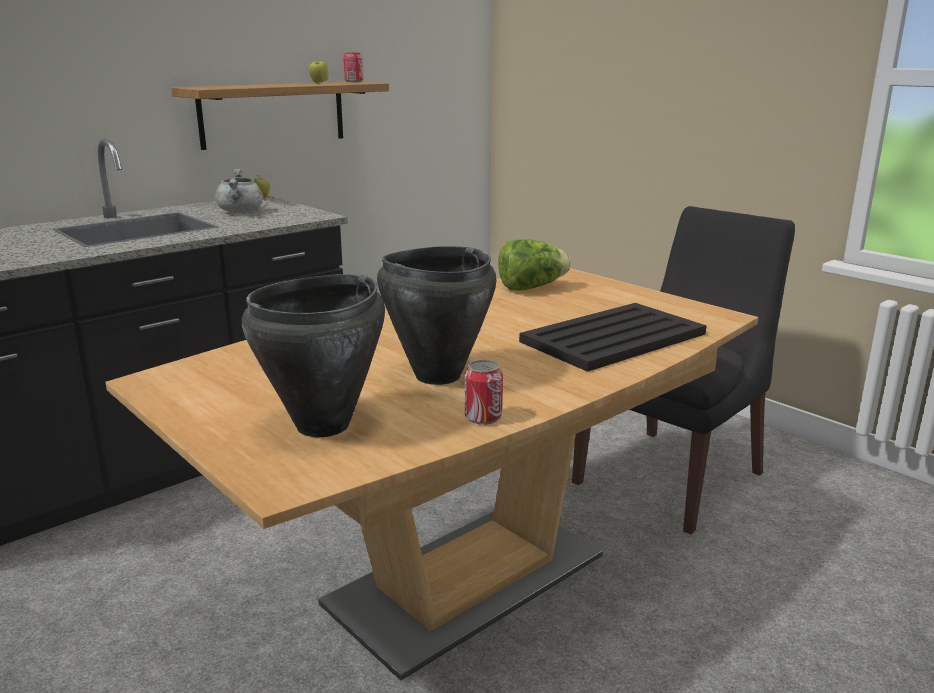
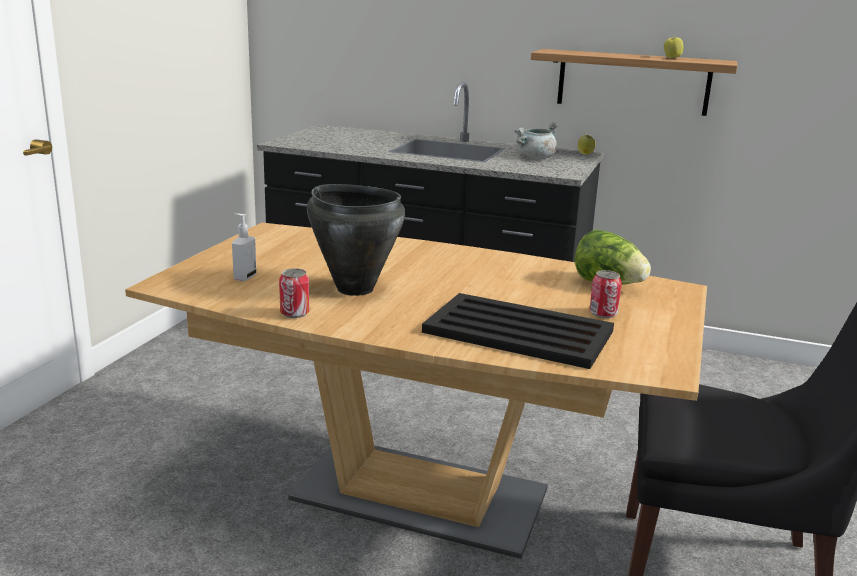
camera: 60 degrees right, 0 degrees up
black cooking pot [242,274,385,437] -> soap dispenser [232,213,257,281]
can [343,52,363,83] -> can moved to [590,270,622,318]

